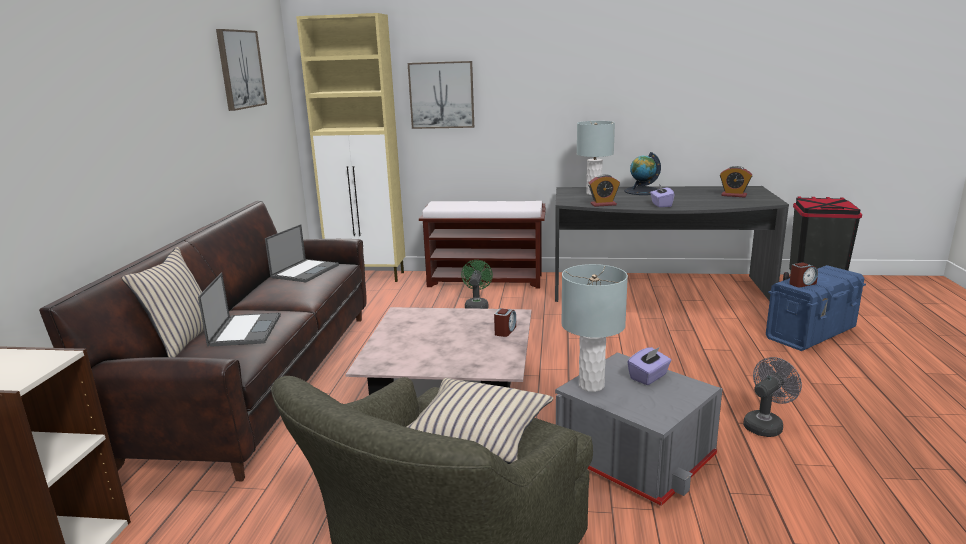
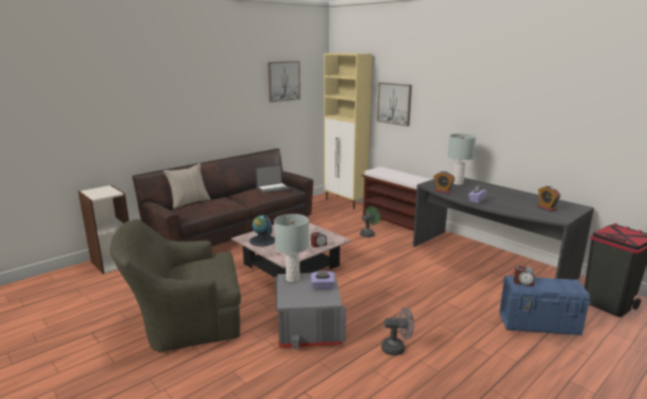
camera: 40 degrees right, 0 degrees up
laptop [198,273,281,347] -> none
beige pillow [406,378,553,464] -> none
globe [624,152,661,195] -> globe moved to [249,215,275,246]

